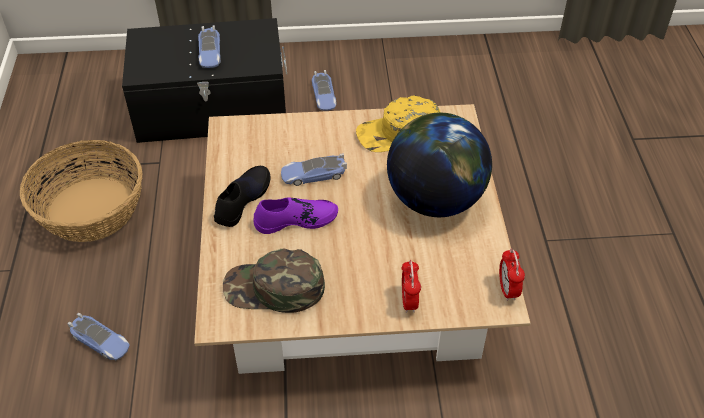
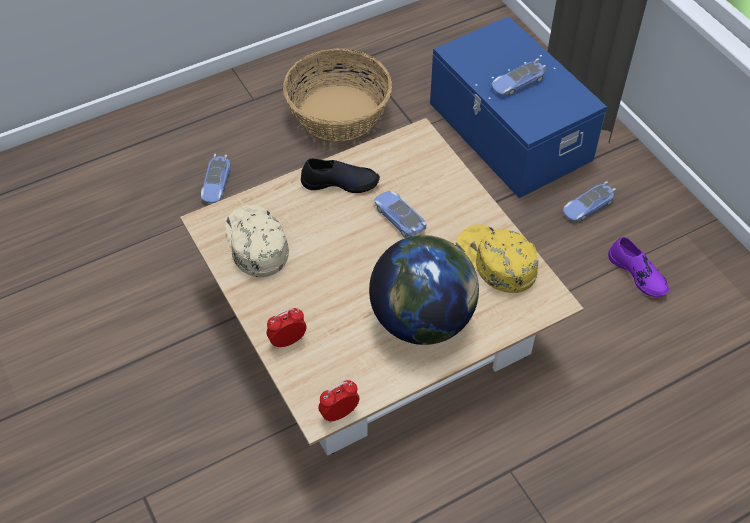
camera: 65 degrees right, 5 degrees up
black storage box [122,18,287,143] -> blue storage box [430,16,607,198]
green cap [223,248,325,313] -> beige cap [225,205,289,277]
purple shoe [254,197,338,234] -> purple shoe moved to [608,237,669,297]

